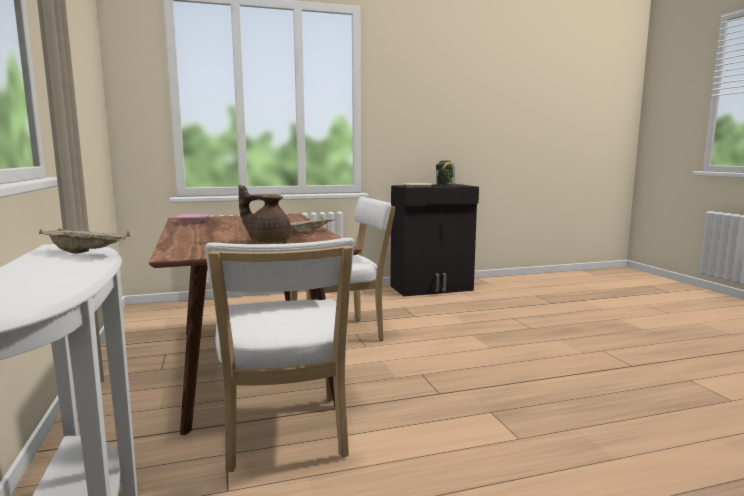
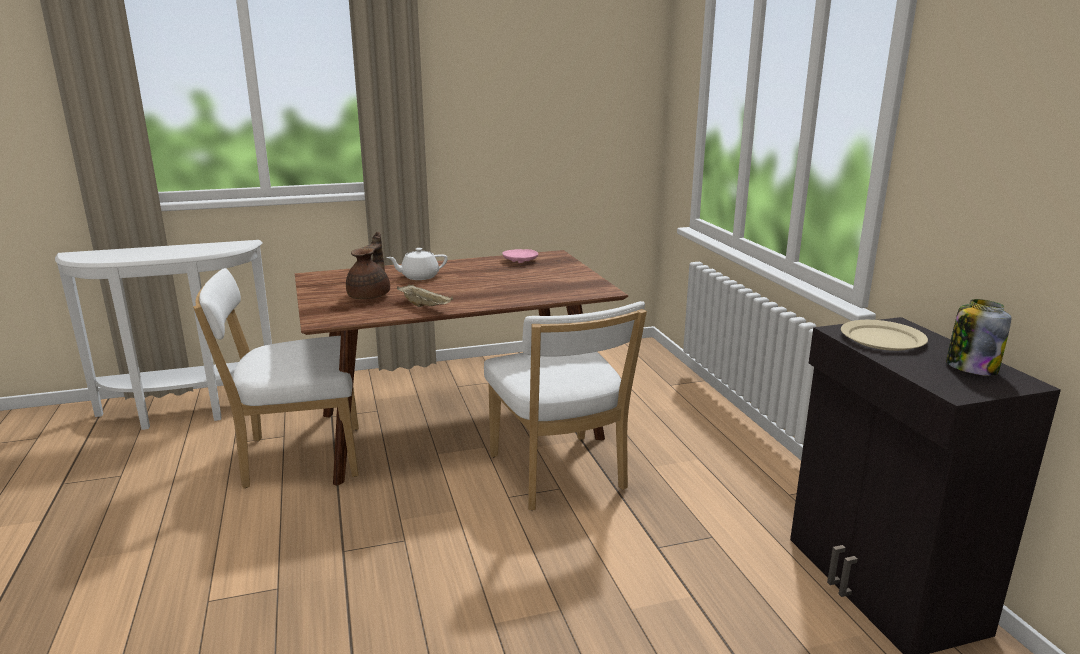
camera: 90 degrees right, 10 degrees up
beige tray [39,228,130,254] -> none
none -> white teapot [387,248,448,280]

